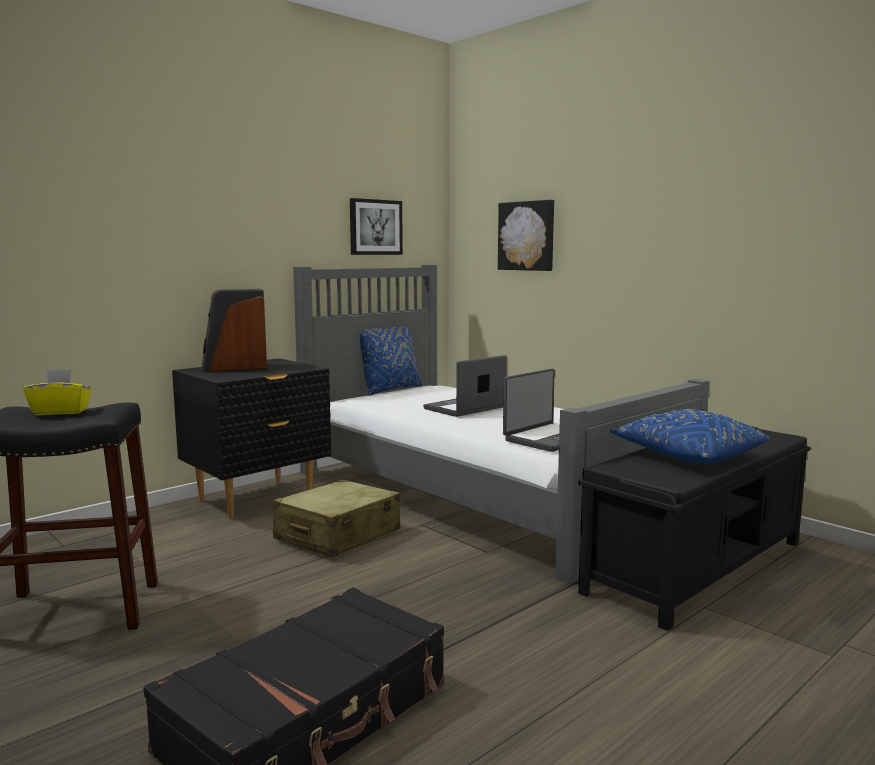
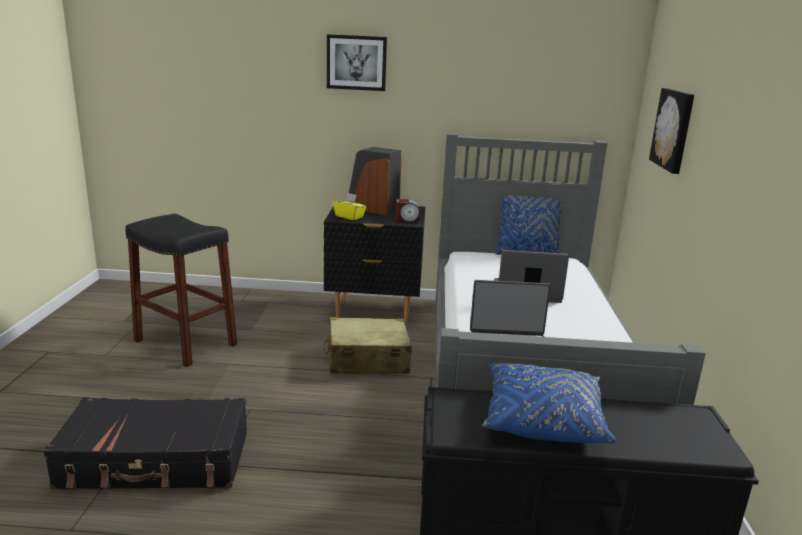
camera: 45 degrees right, 10 degrees up
yellow tissue box [23,369,92,415] -> yellow tissue box moved to [333,193,366,220]
picture [350,198,403,255] -> picture moved to [327,34,387,91]
none -> alarm clock [395,199,420,222]

